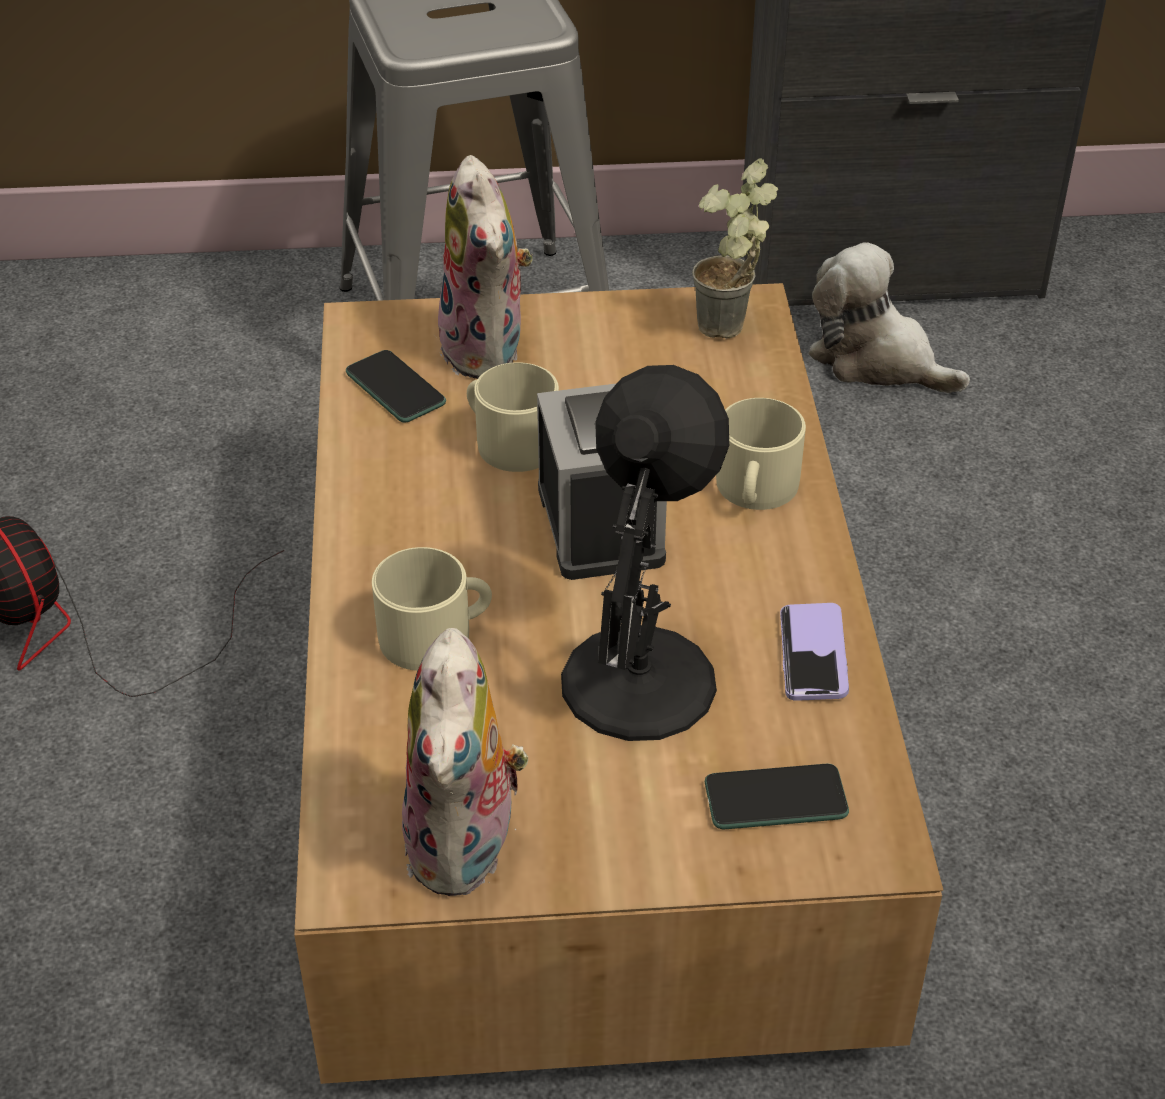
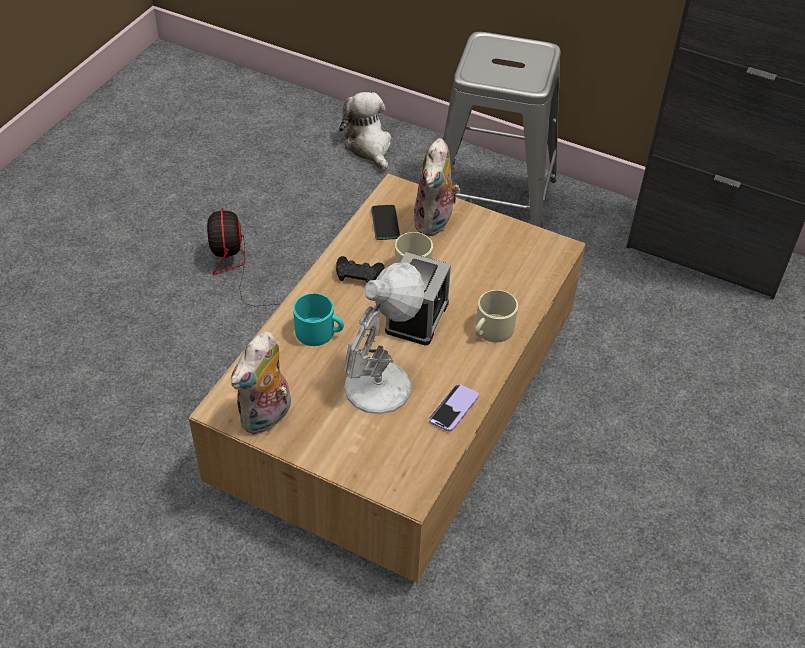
camera: 30 degrees right, 5 degrees up
beige mug [372,547,492,671] -> turquoise mug [293,293,344,346]
black table lamp [561,365,729,741] -> white table lamp [344,262,424,414]
potted plant [692,158,778,339] -> none
phone [705,764,849,829] -> none
plush toy [808,242,970,393] -> plush toy moved to [339,92,391,171]
none -> black game controller [336,256,384,282]

